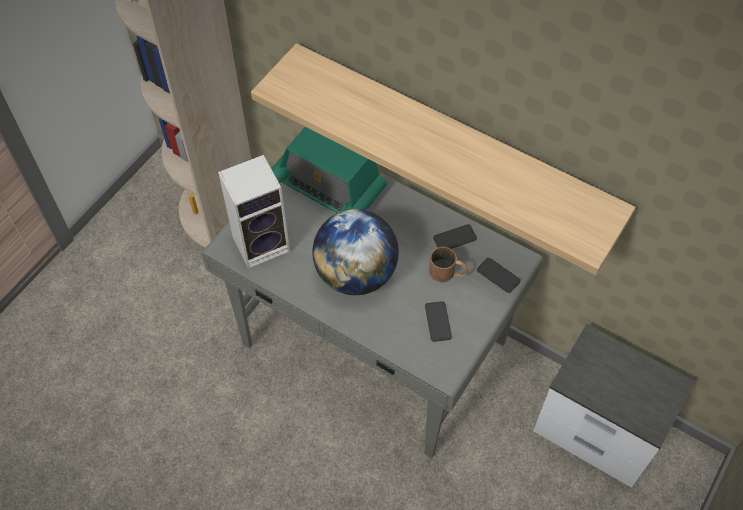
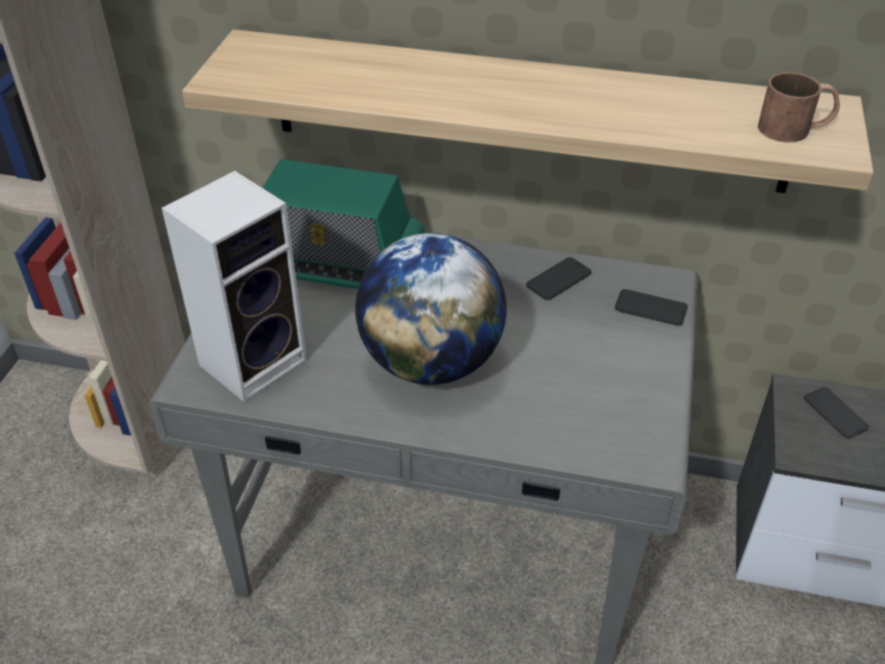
camera: 20 degrees left, 15 degrees down
phone [425,301,452,342] -> phone moved to [804,387,869,439]
brown mug [429,247,468,282] -> brown mug moved to [758,72,840,142]

